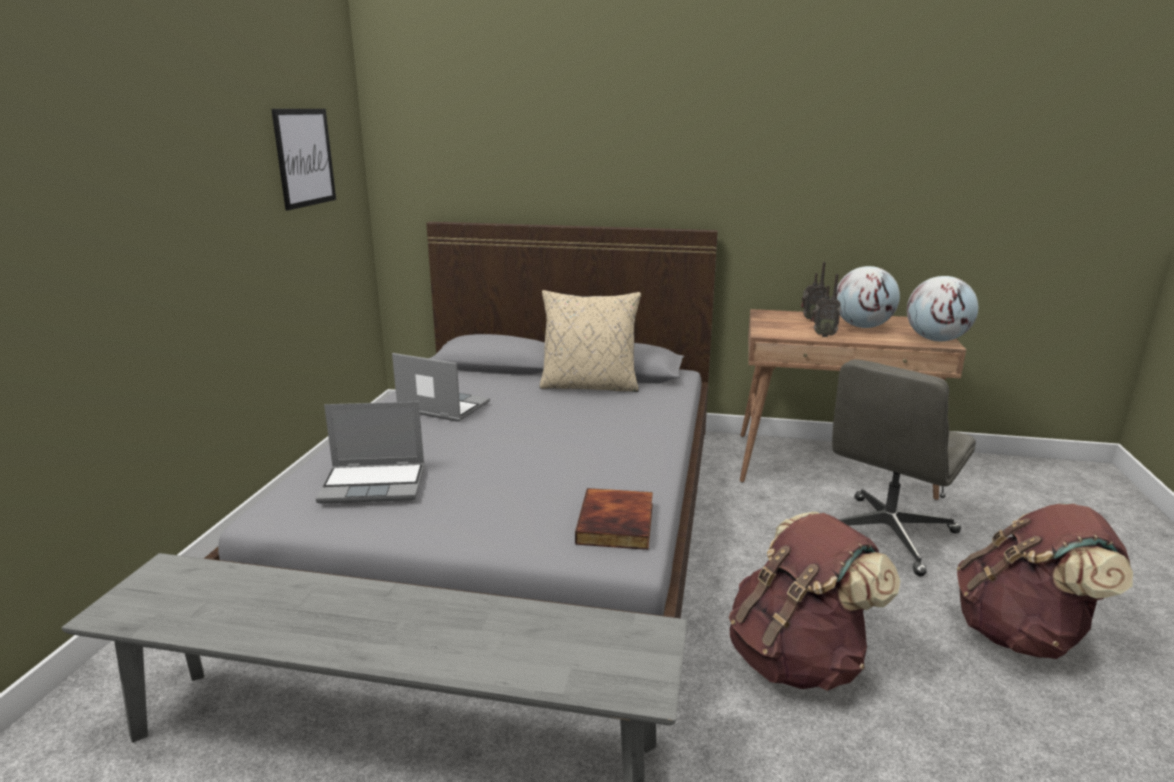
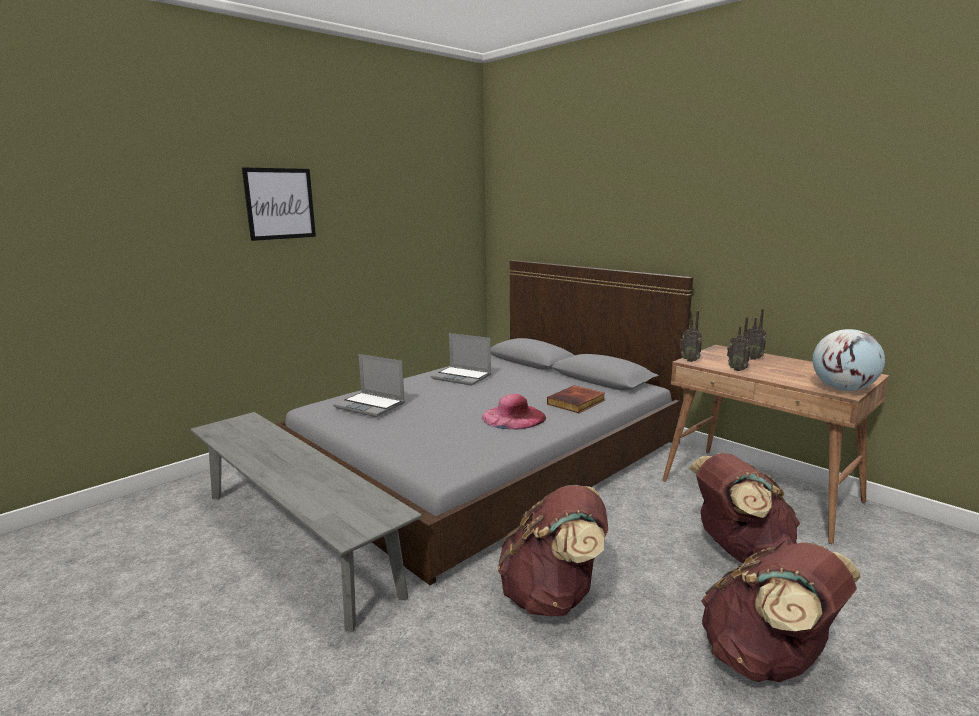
camera: 35 degrees right, 5 degrees down
picture [271,109,336,210] -> picture moved to [242,167,316,241]
laptop [392,353,490,422] -> laptop turned 150 degrees clockwise [431,333,491,386]
beige pillow [540,290,641,392] -> none
book [575,488,653,550] -> book moved to [547,386,605,413]
grey office chair [832,359,976,576] -> brown backpack [688,453,800,563]
globe [836,266,900,328] -> none
none -> pink hat [482,394,546,429]
none -> radio [680,311,702,362]

